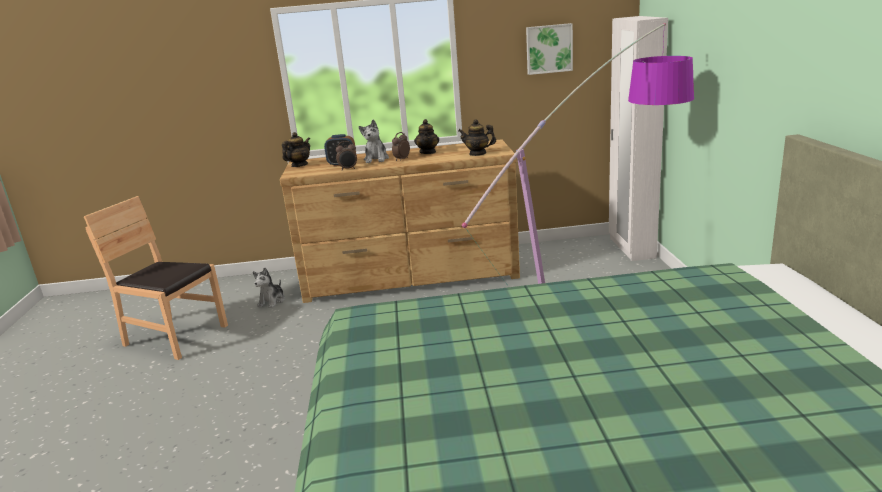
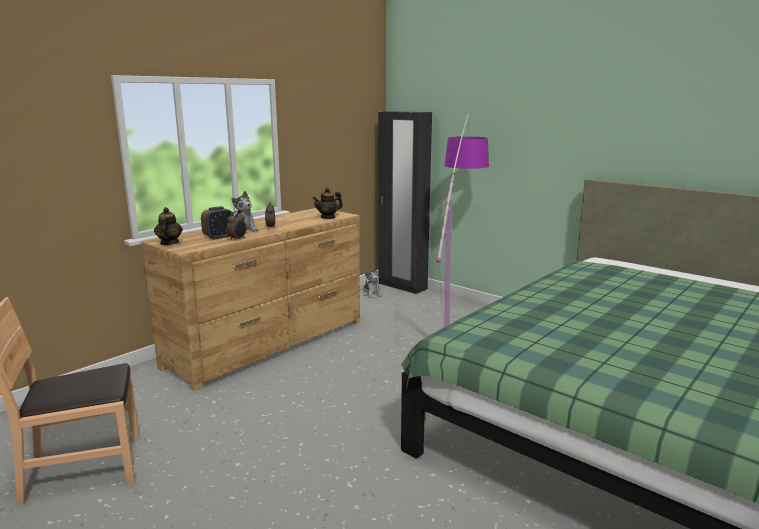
camera: 45 degrees left, 5 degrees down
plush toy [253,267,285,308] -> plush toy moved to [363,267,382,298]
teapot [414,119,439,154] -> none
picture [526,23,573,75] -> none
white wardrobe [609,16,668,261] -> black wardrobe [378,111,432,294]

